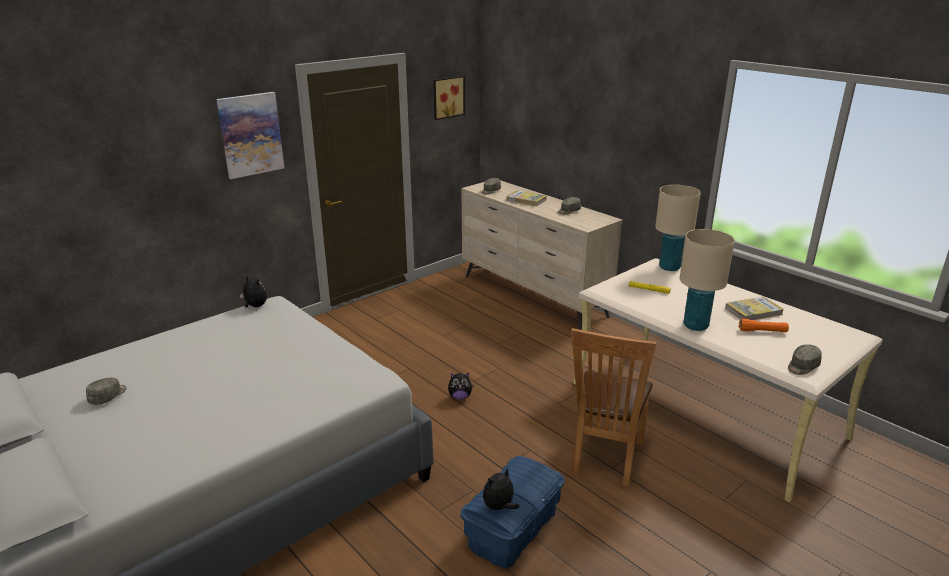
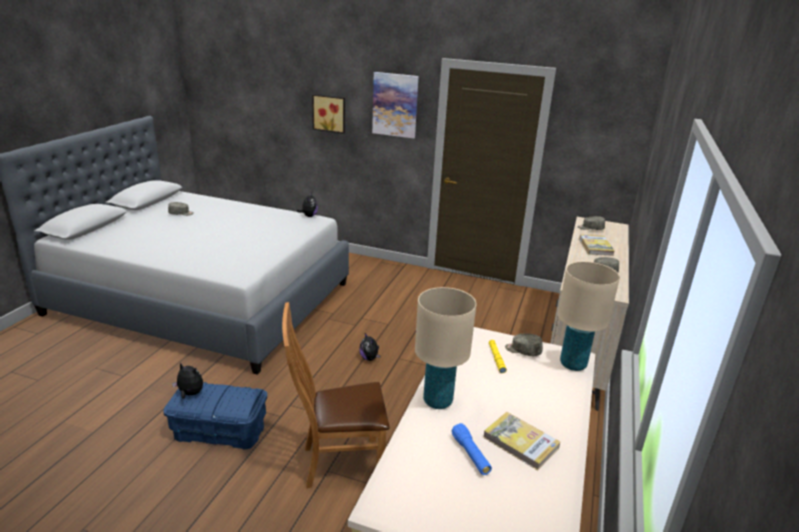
camera: 60 degrees right, 0 degrees up
picture [433,76,465,120] -> picture moved to [312,94,345,134]
orange flashlight [739,319,789,332] -> blue flashlight [452,423,492,475]
grey cap [788,344,822,375] -> grey cap moved to [505,334,543,356]

